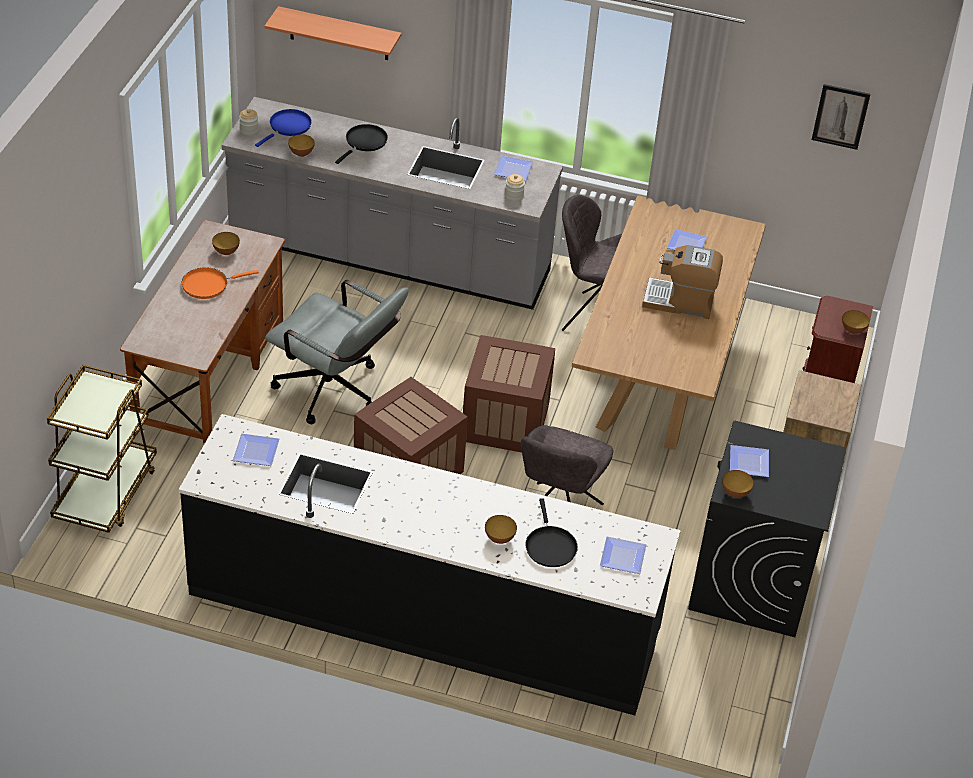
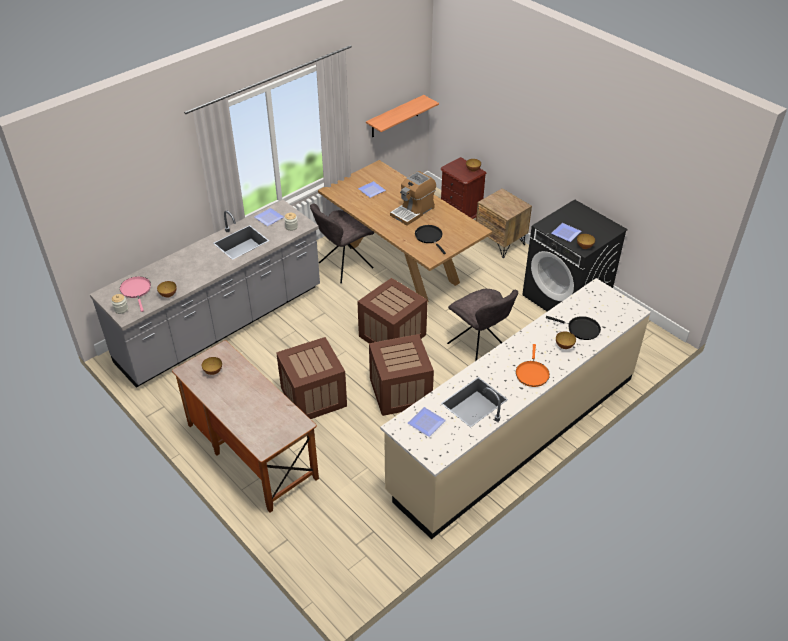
camera: 55 degrees left, 0 degrees up
brown cart [47,365,157,533] -> none
black counter [179,414,681,716] -> beige counter [380,278,651,539]
orange frying pan [182,267,259,299] -> orange frying pan moved to [516,344,550,387]
blue frying pan [255,109,312,147] -> pink frying pan [120,276,151,312]
shelf [264,6,402,60] -> shelf moved to [366,95,439,137]
grey office chair [265,280,408,425] -> crate [276,337,347,419]
black frying pan [335,124,388,164] -> black frying pan moved to [415,225,446,254]
plate [600,536,646,574] -> none
picture [812,84,871,150] -> none

